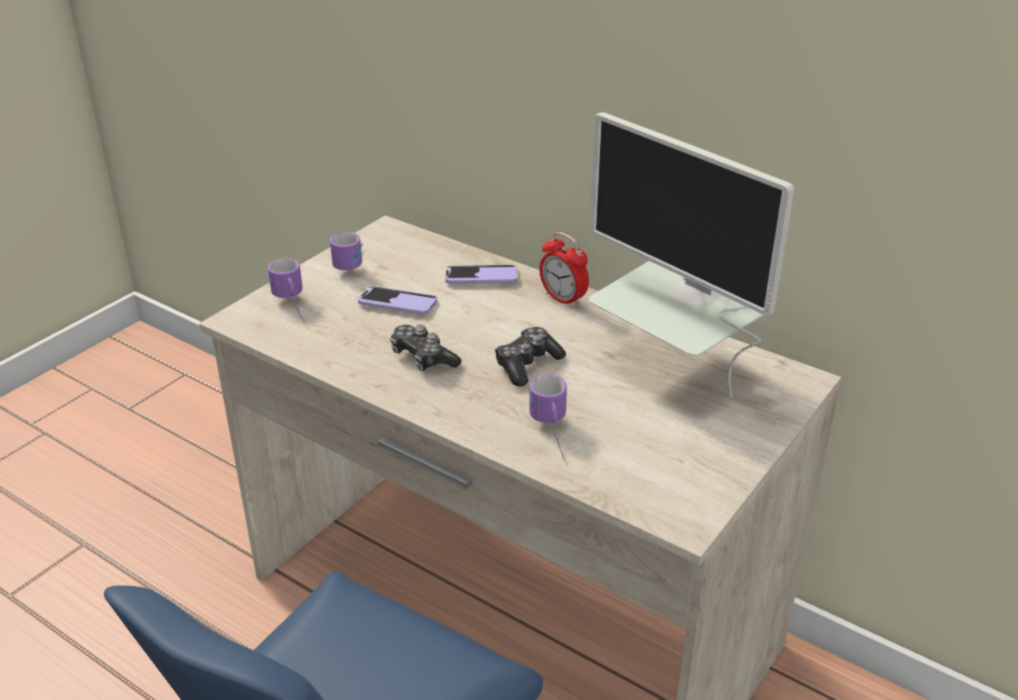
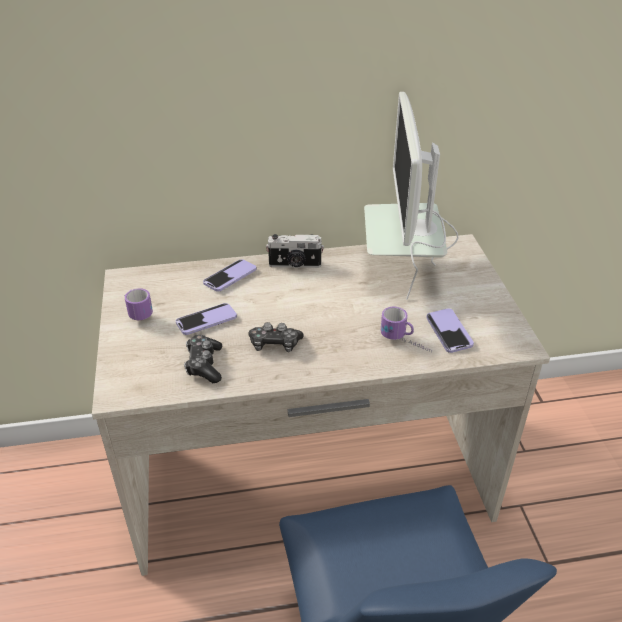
camera: 45 degrees left, 5 degrees up
mug [268,258,305,324] -> none
game controller [495,327,566,386] -> game controller moved to [184,335,222,383]
alarm clock [539,232,589,308] -> camera [266,234,324,268]
monitor [588,112,794,398] -> monitor turned 90 degrees clockwise [364,92,459,300]
none -> phone [427,308,474,353]

